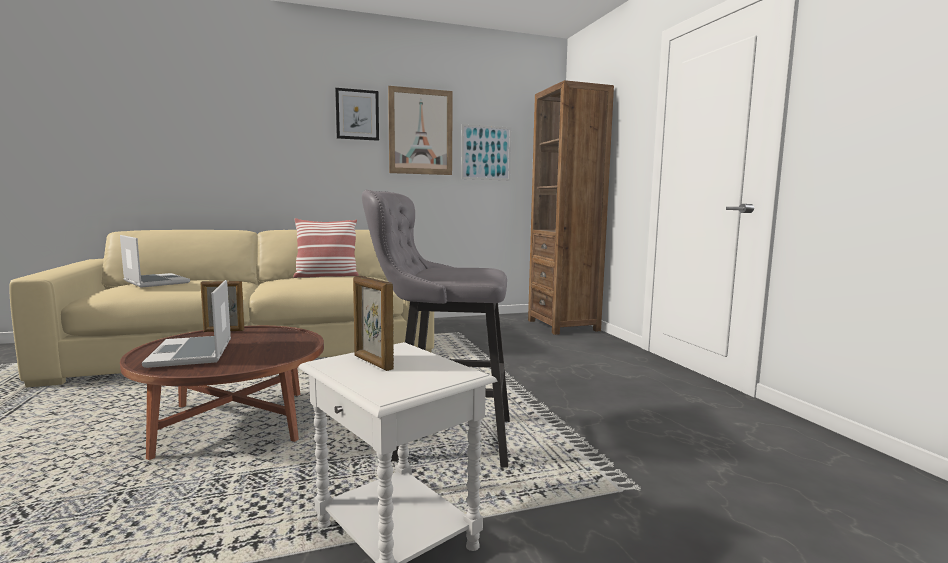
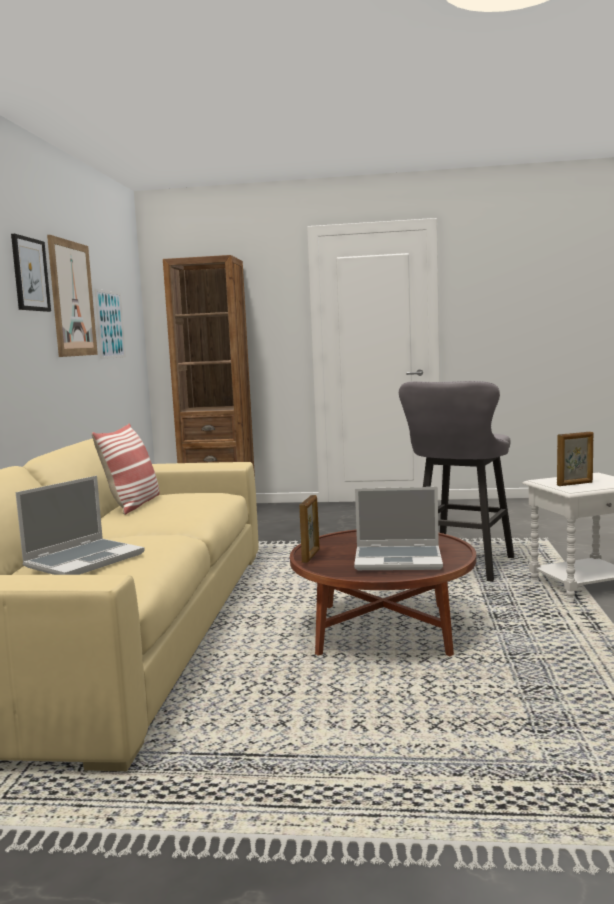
camera: 65 degrees left, 0 degrees up
laptop [120,235,190,288] -> laptop turned 150 degrees clockwise [16,476,145,575]

